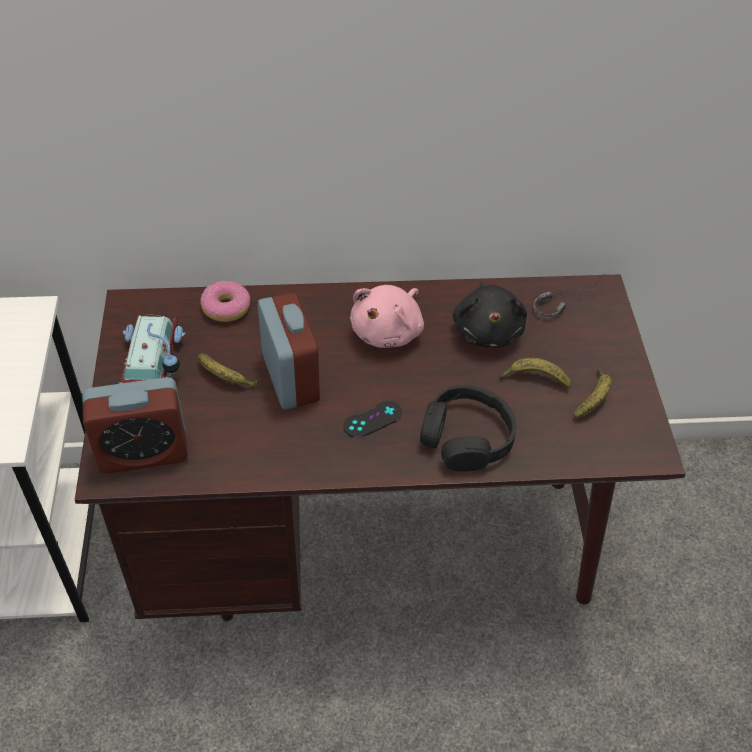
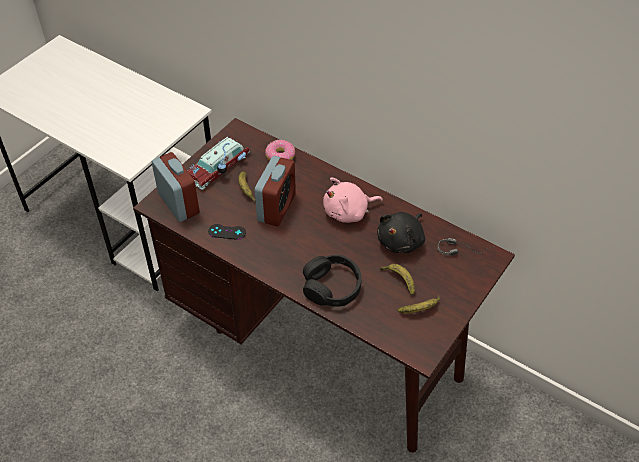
camera: 40 degrees right, 0 degrees up
alarm clock [82,377,188,474] -> alarm clock turned 150 degrees counterclockwise [152,152,200,222]
black game controller [343,401,402,438] -> black game controller moved to [208,224,246,240]

